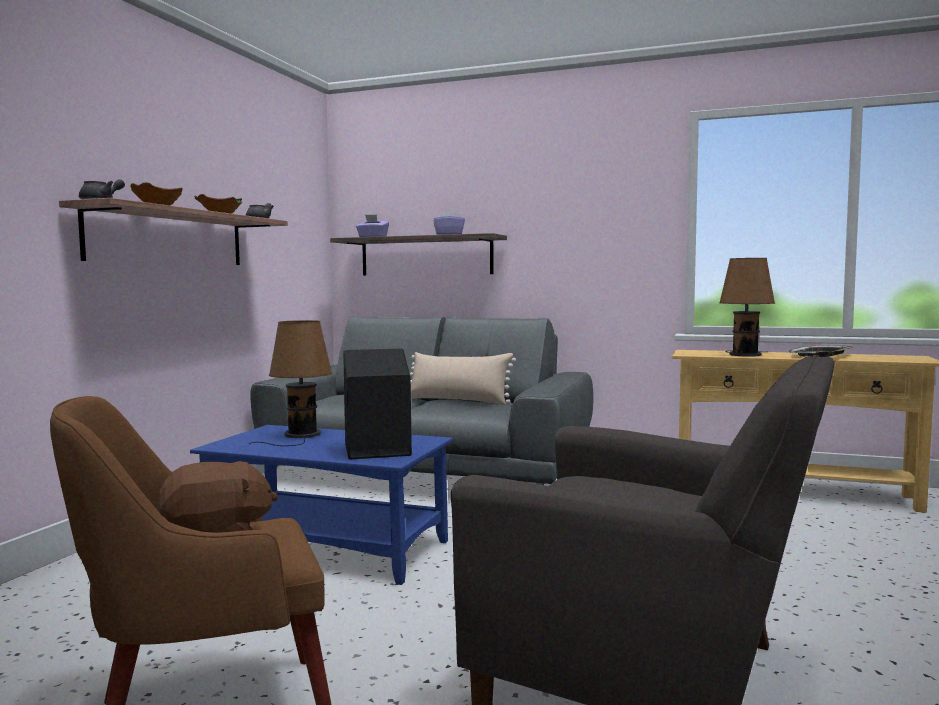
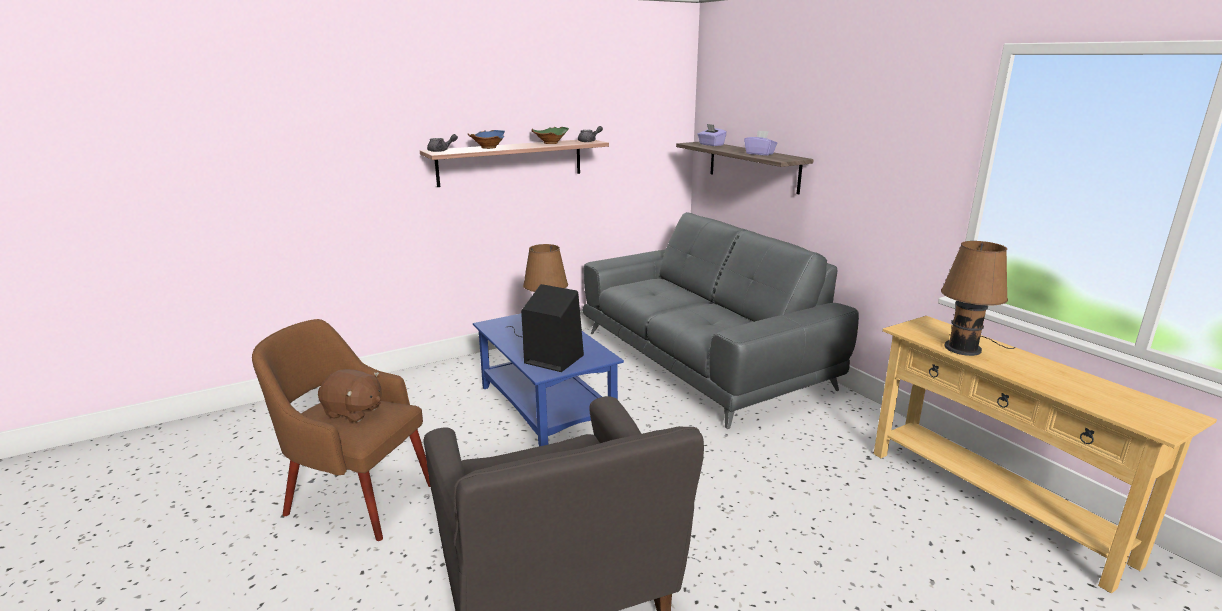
camera: 40 degrees right, 15 degrees up
beige pillow [410,352,516,405] -> none
tray [789,345,854,357] -> none

